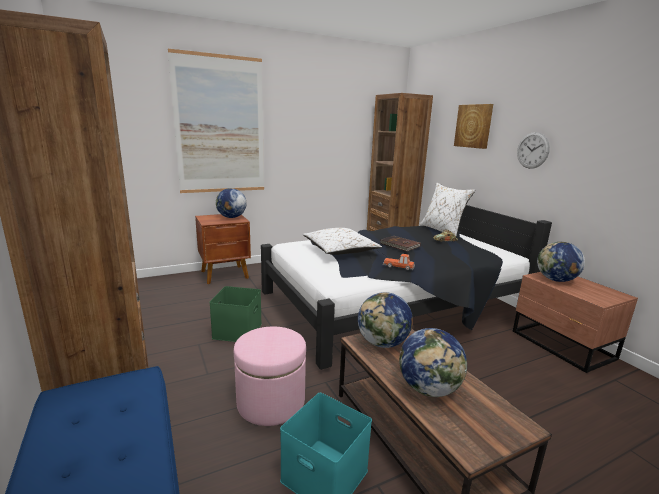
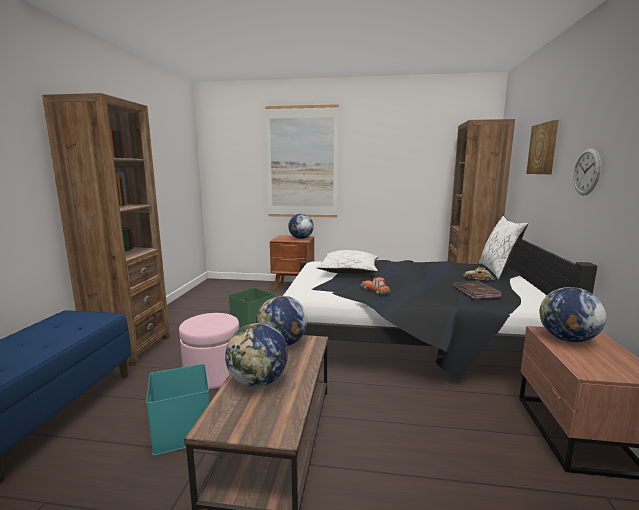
camera: 35 degrees right, 5 degrees down
brown book [380,236,421,251] -> brown book moved to [453,281,502,299]

